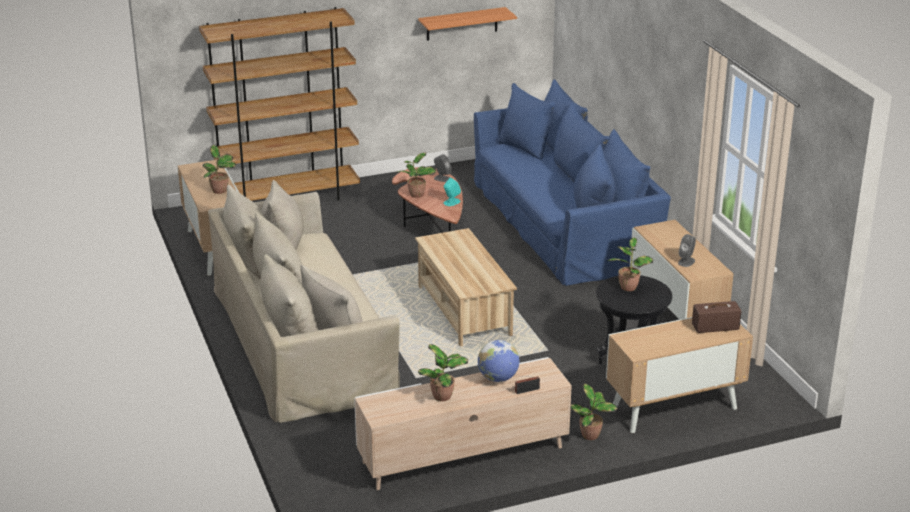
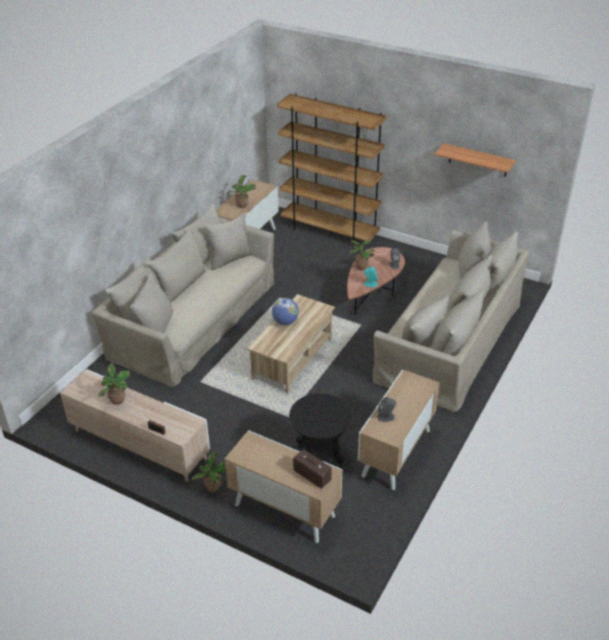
camera: 50 degrees right, 10 degrees up
blue sofa [474,79,671,286] -> beige sofa [372,221,530,412]
globe [478,340,519,382] -> globe moved to [272,298,299,325]
potted plant [607,237,653,291] -> none

